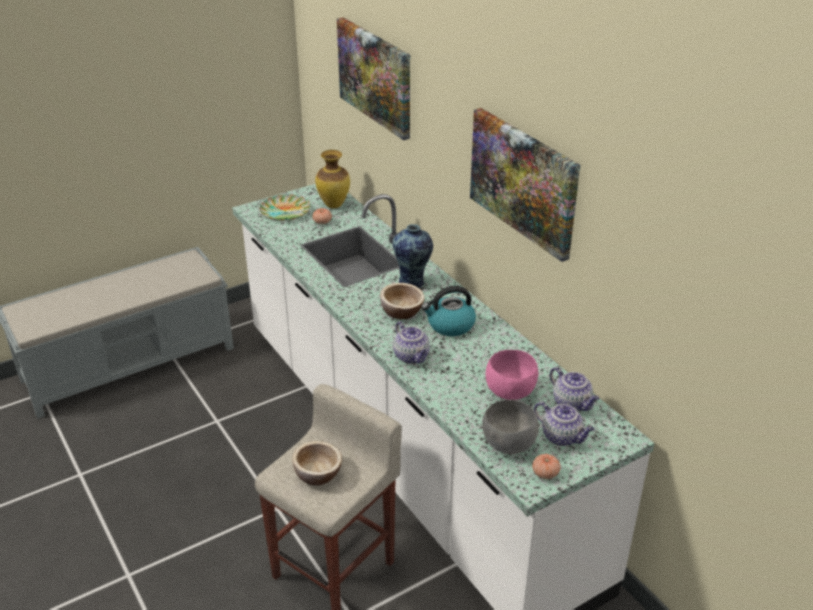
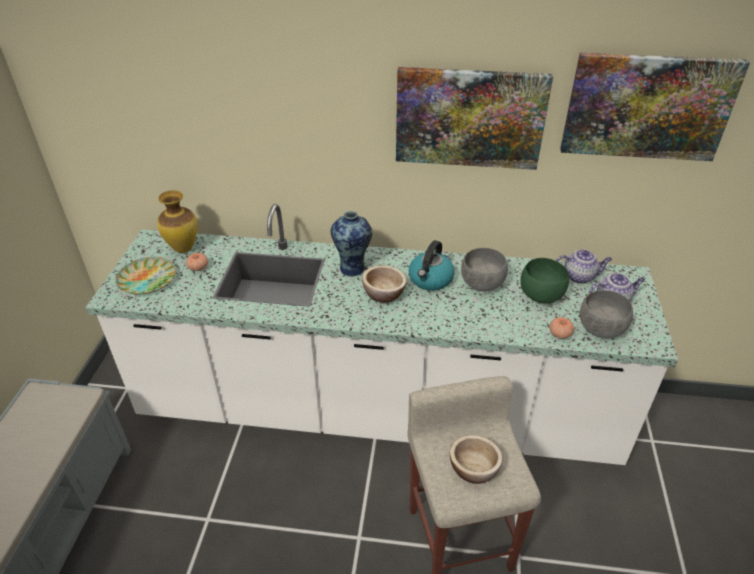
camera: 50 degrees left, 5 degrees up
picture [337,18,410,140] -> picture moved to [560,53,750,161]
teapot [393,321,430,364] -> none
pink bowl [485,350,538,400] -> green bowl [520,258,569,303]
tomato [532,454,560,479] -> tomato moved to [549,317,574,339]
none -> grey bowl [461,248,508,291]

